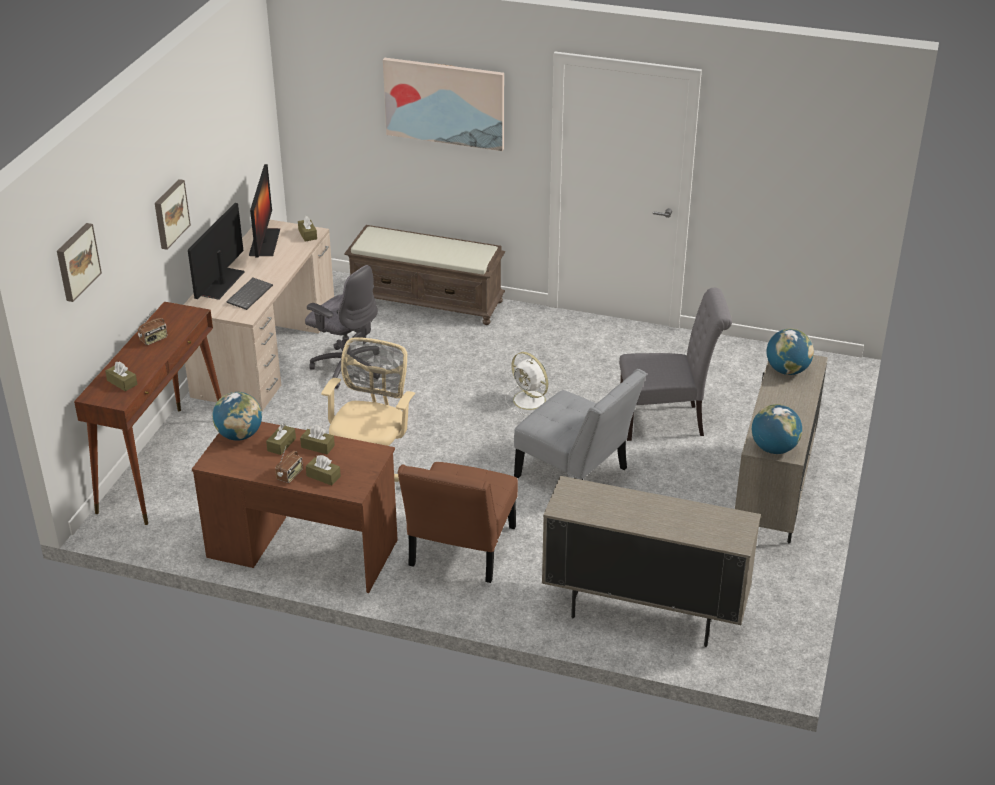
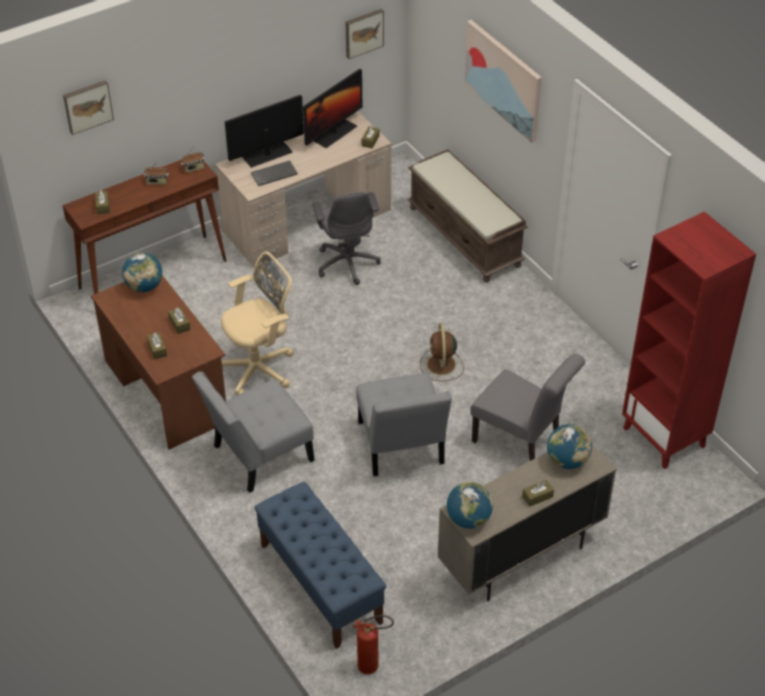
camera: 40 degrees right, 10 degrees up
picture [155,179,191,250] -> picture moved to [346,9,384,59]
brown tissue box [266,423,296,455] -> brown tissue box moved to [522,480,554,507]
radio [275,445,303,483] -> radio moved to [181,148,205,173]
brown chair [398,462,518,583] -> grey chair [192,371,315,493]
white fan [505,352,554,415] -> brown fan [420,323,464,381]
beige cabinet [542,476,761,647] -> blue bench [254,482,386,649]
none -> fire extinguisher [353,615,394,674]
none -> red bookcase [622,212,756,469]

